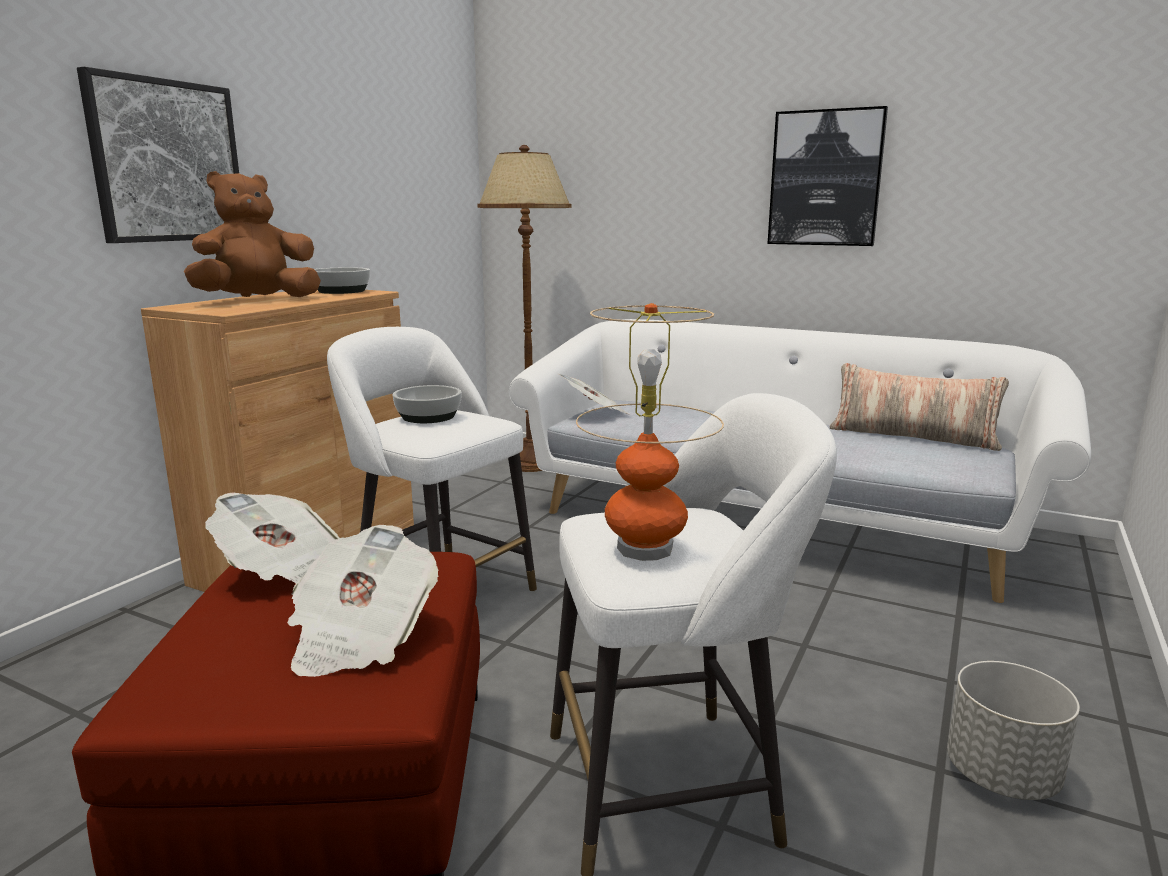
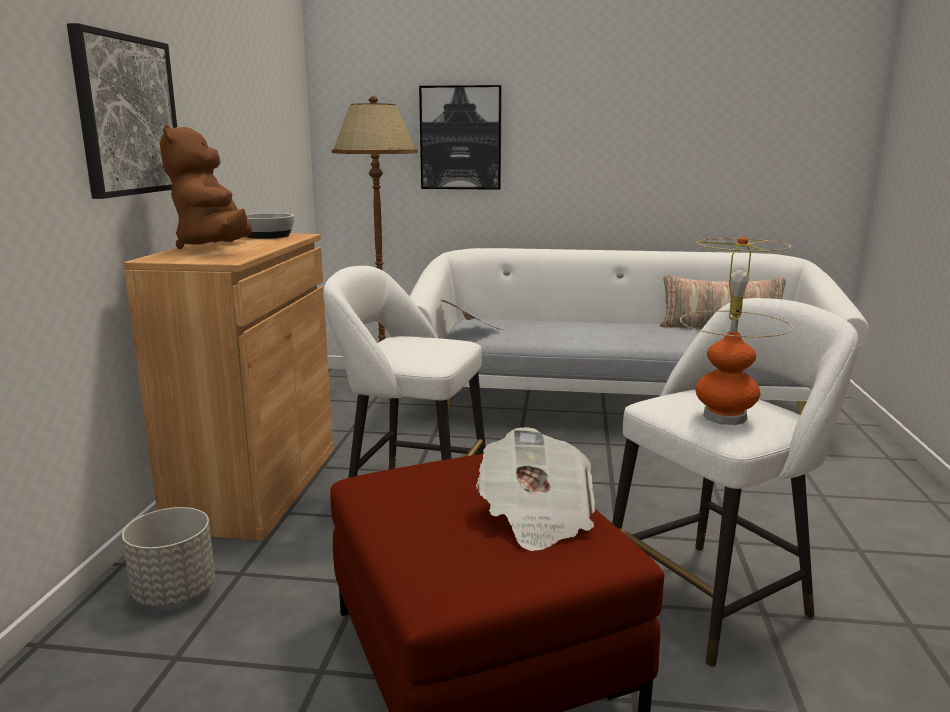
camera: 20 degrees left, 0 degrees up
brown plush toy [184,171,321,297] -> brown plush toy turned 45 degrees counterclockwise [160,124,252,249]
newspaper [205,492,340,584] -> none
bowl [393,385,462,423] -> none
picture [767,106,888,246] -> picture moved to [419,85,502,190]
grey planter [947,661,1080,800] -> grey planter moved to [122,507,215,606]

